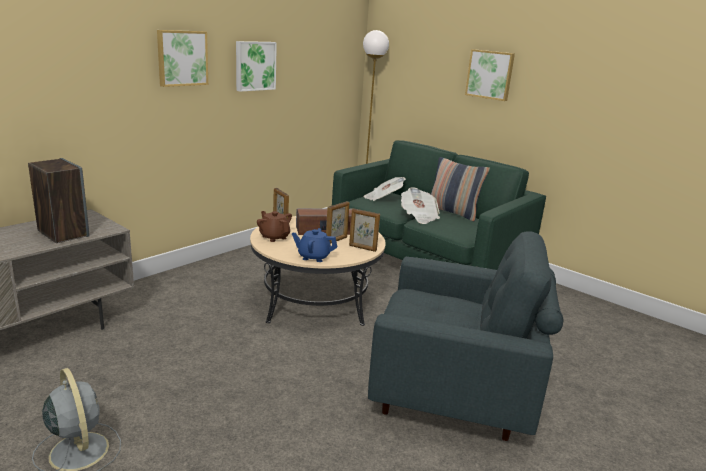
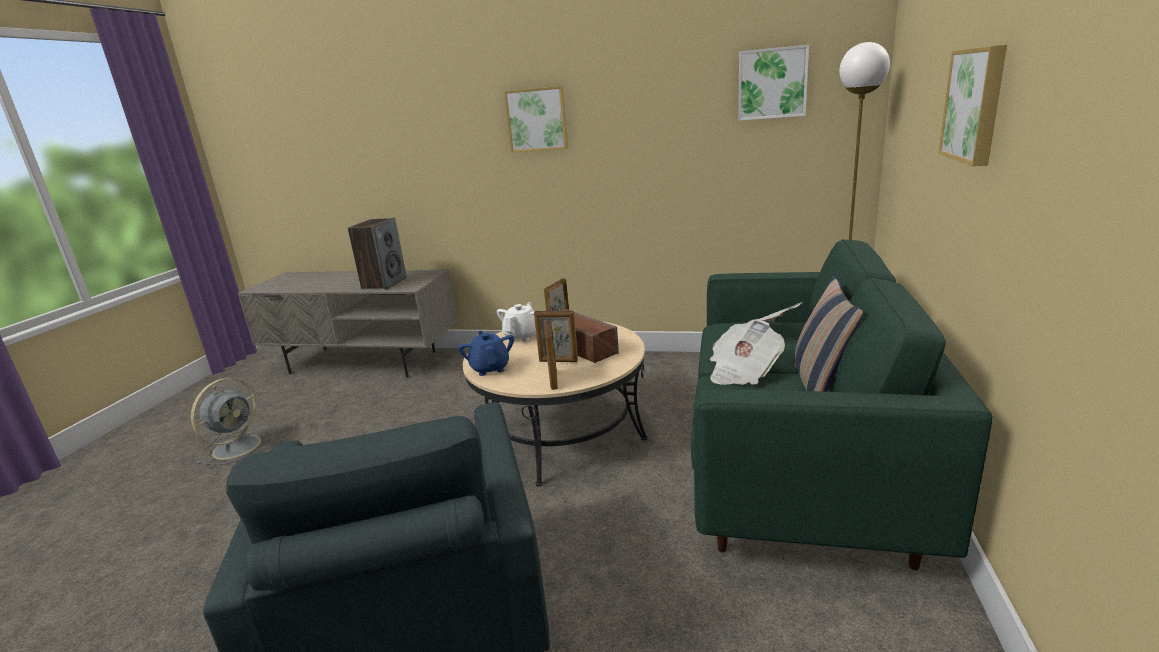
camera: 65 degrees right, 0 degrees up
picture [236,41,277,92] -> picture moved to [738,45,809,121]
brown teapot [257,211,292,242] -> white teapot [497,302,536,342]

